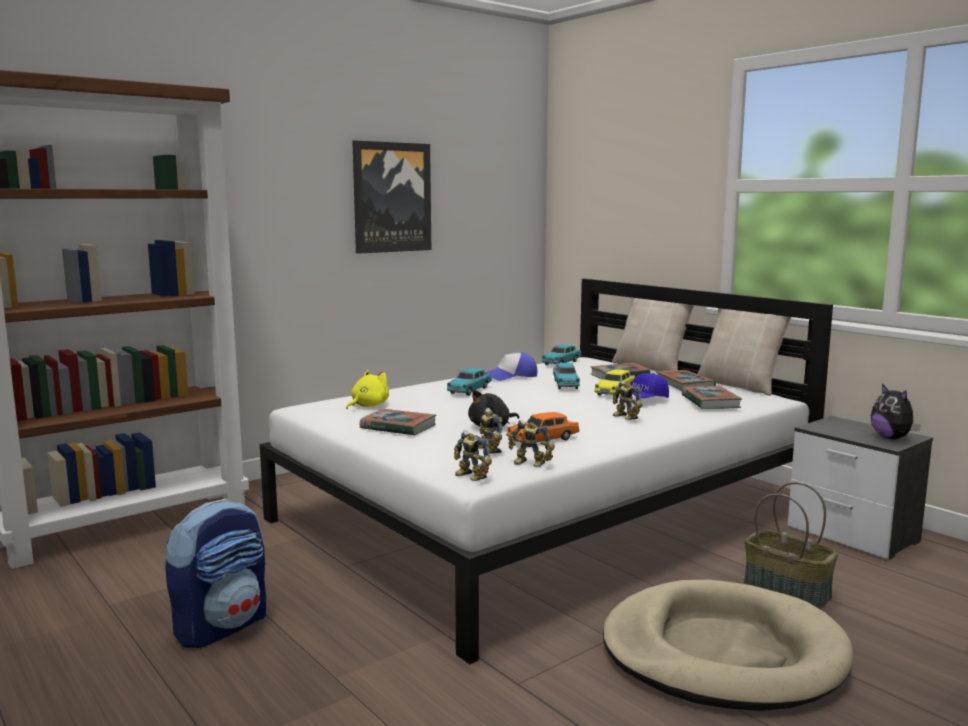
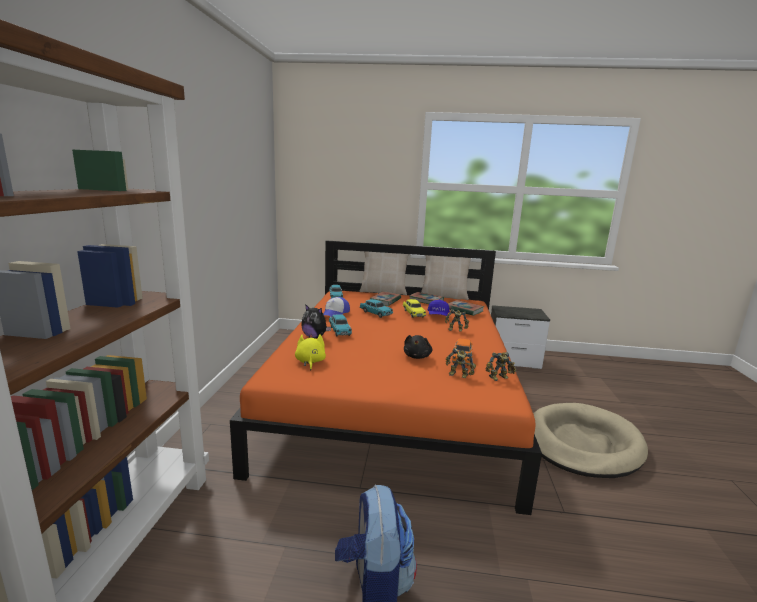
camera: 45 degrees left, 5 degrees up
white bed [260,278,833,664] -> orange bed [230,240,542,515]
picture [352,140,431,254] -> none
book [360,409,436,436] -> none
toy robot [454,430,492,481] -> none
basket [744,482,838,609] -> none
plush toy [871,384,921,439] -> plush toy moved to [301,304,331,338]

